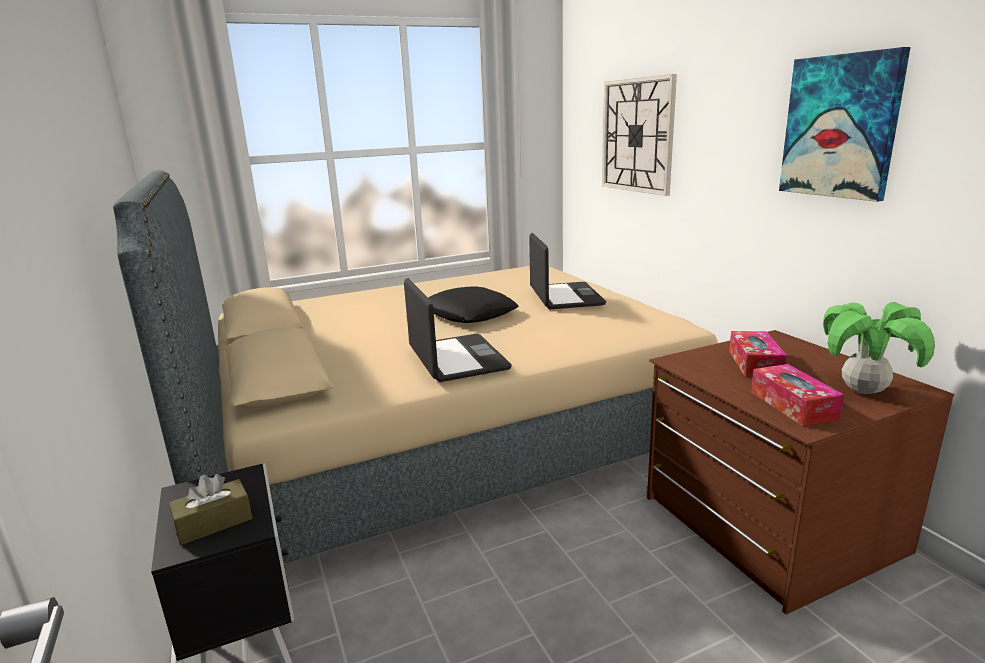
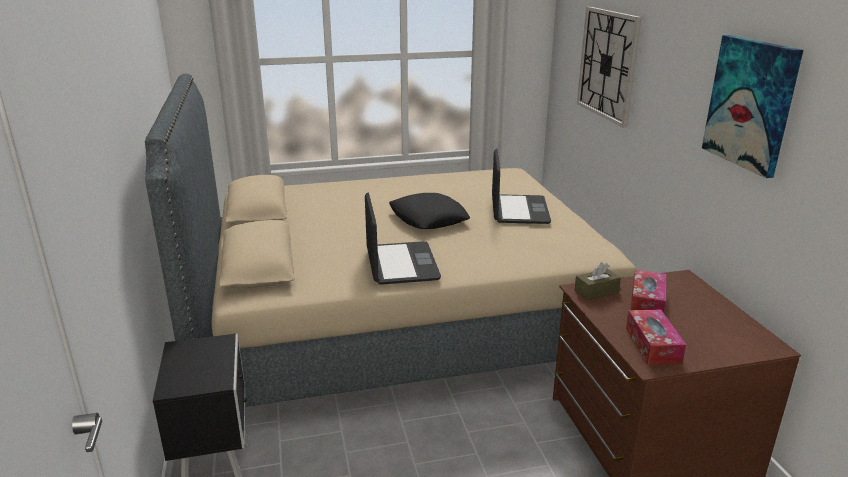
camera: 10 degrees right, 5 degrees up
brown tissue box [169,474,252,545] -> brown tissue box moved to [574,262,621,300]
potted plant [823,302,935,394] -> none

